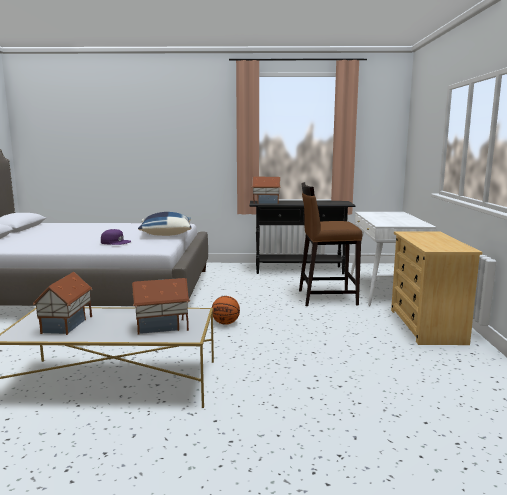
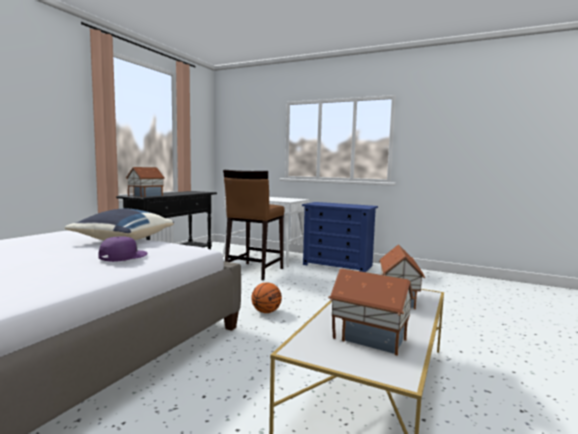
camera: 65 degrees left, 5 degrees down
beige dresser [391,231,482,345] -> blue dresser [302,202,378,272]

